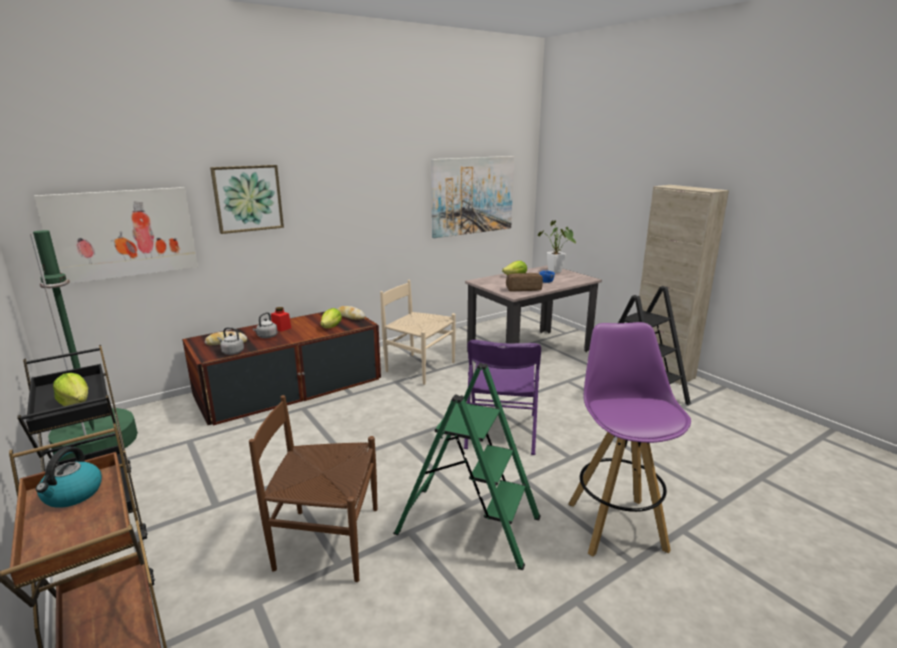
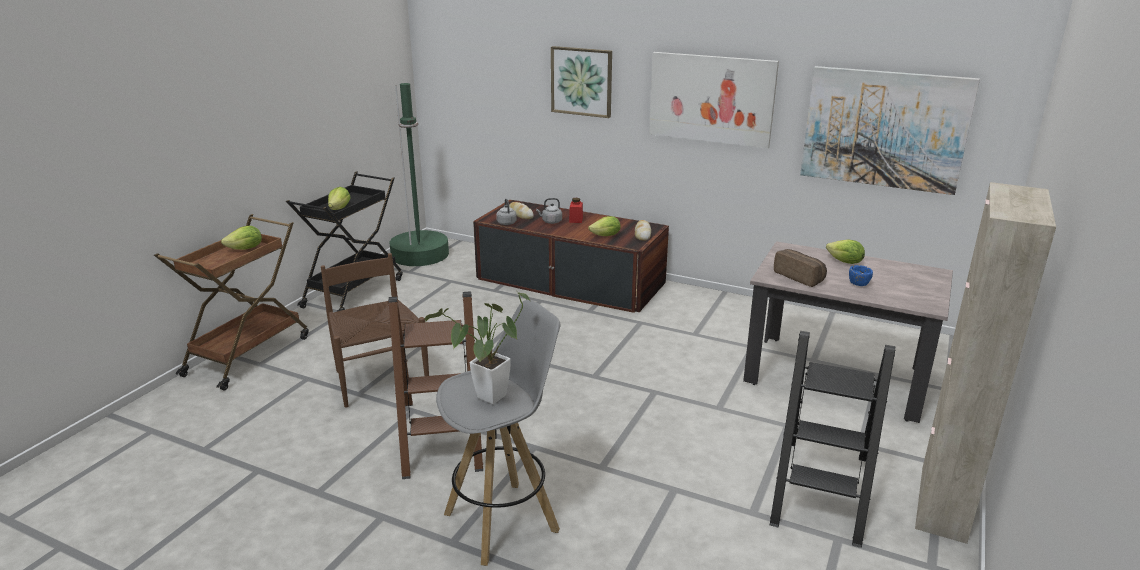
camera: 60 degrees right, 5 degrees up
picture [34,187,198,284] -> picture moved to [649,52,779,148]
kettle [36,447,102,508] -> lettuce [221,226,262,250]
beige chair [380,280,456,385] -> none
green step ladder [393,363,541,570] -> brown step ladder [388,291,483,479]
purple chair [464,340,541,455] -> none
potted plant [538,220,576,273] -> potted plant moved to [425,292,530,404]
purple stool [568,322,691,556] -> grey stool [436,300,560,566]

